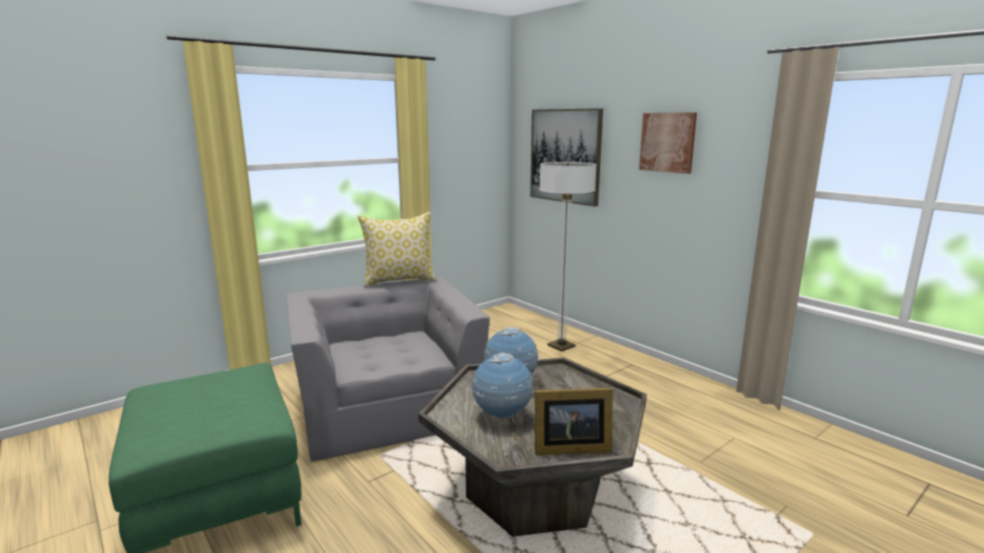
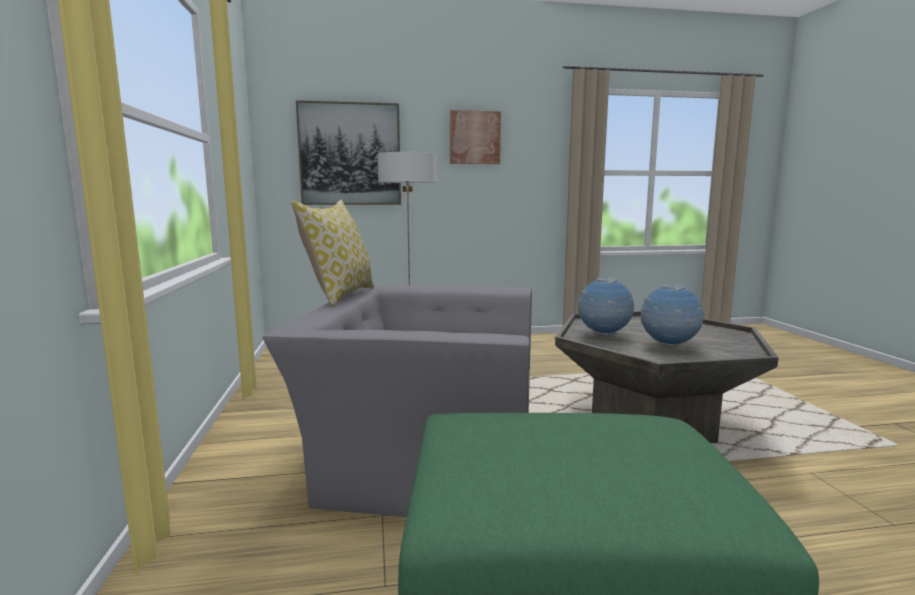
camera: 60 degrees left, 5 degrees down
picture frame [535,388,613,455] -> none

